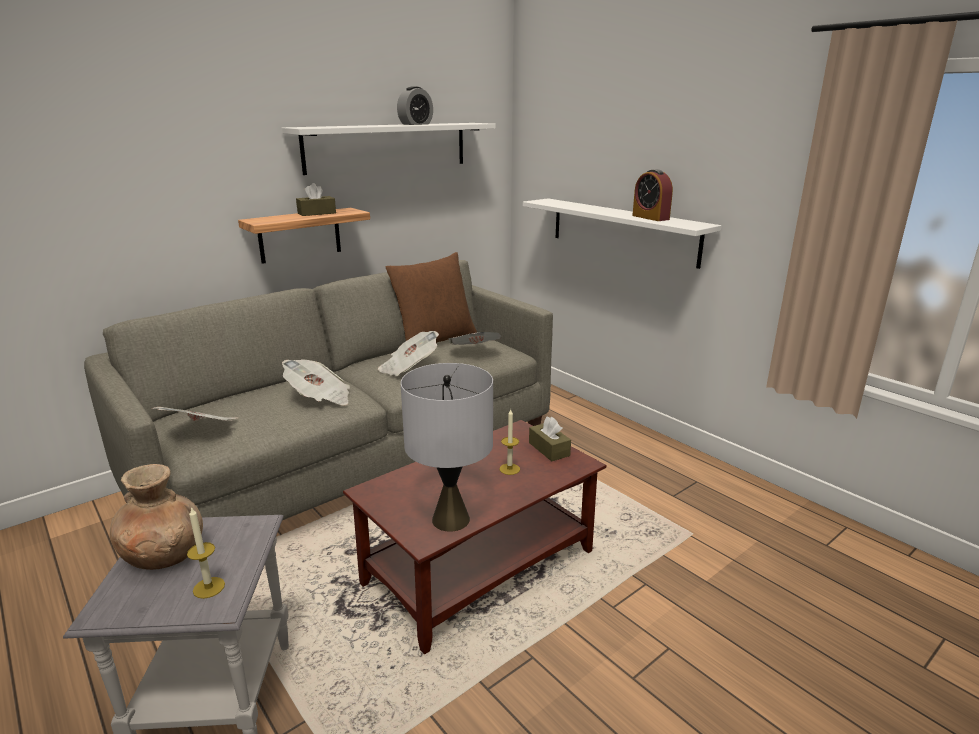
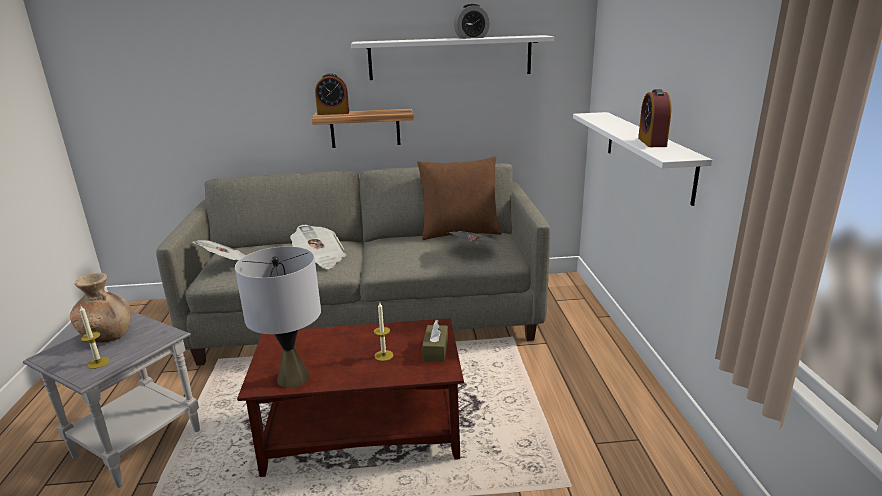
camera: 35 degrees right, 0 degrees up
brown tissue box [296,183,336,216] -> none
newspaper [378,331,439,377] -> none
none -> alarm clock [315,74,349,115]

